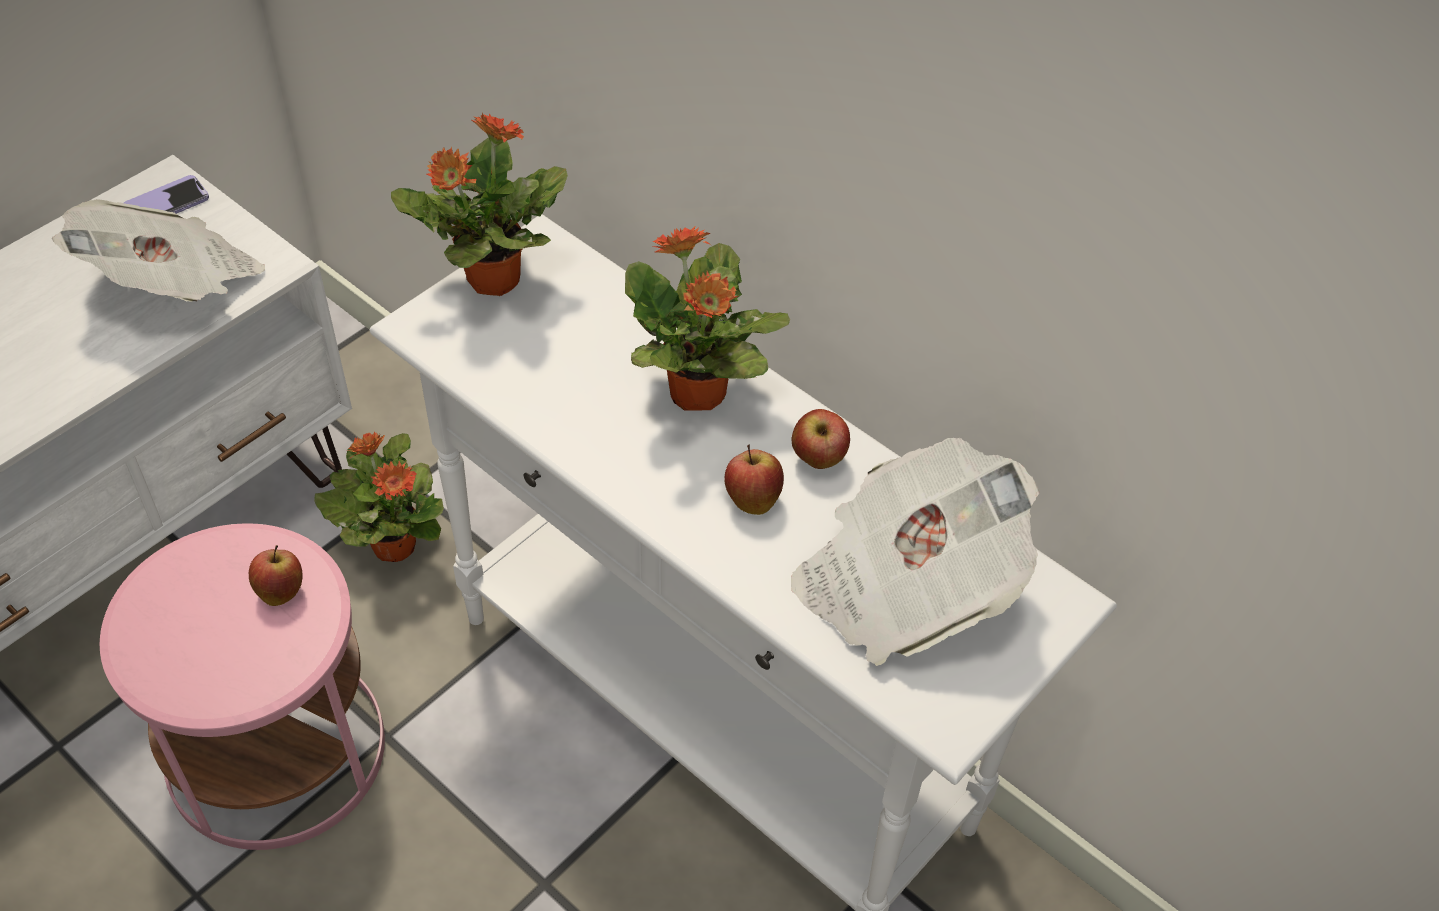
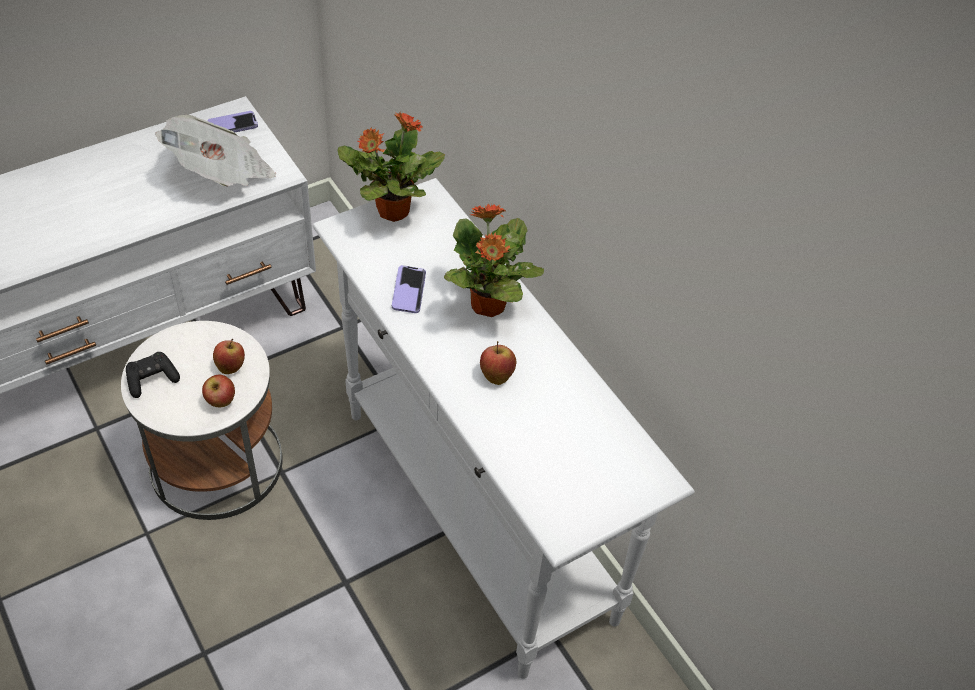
camera: 15 degrees right, 0 degrees up
pink side table [100,523,385,850] -> white side table [121,321,283,520]
potted plant [314,432,444,562] -> none
apple [791,409,850,469] -> apple moved to [202,375,235,407]
newspaper [791,438,1039,666] -> none
none -> black game controller [126,352,180,398]
none -> phone [392,265,426,313]

